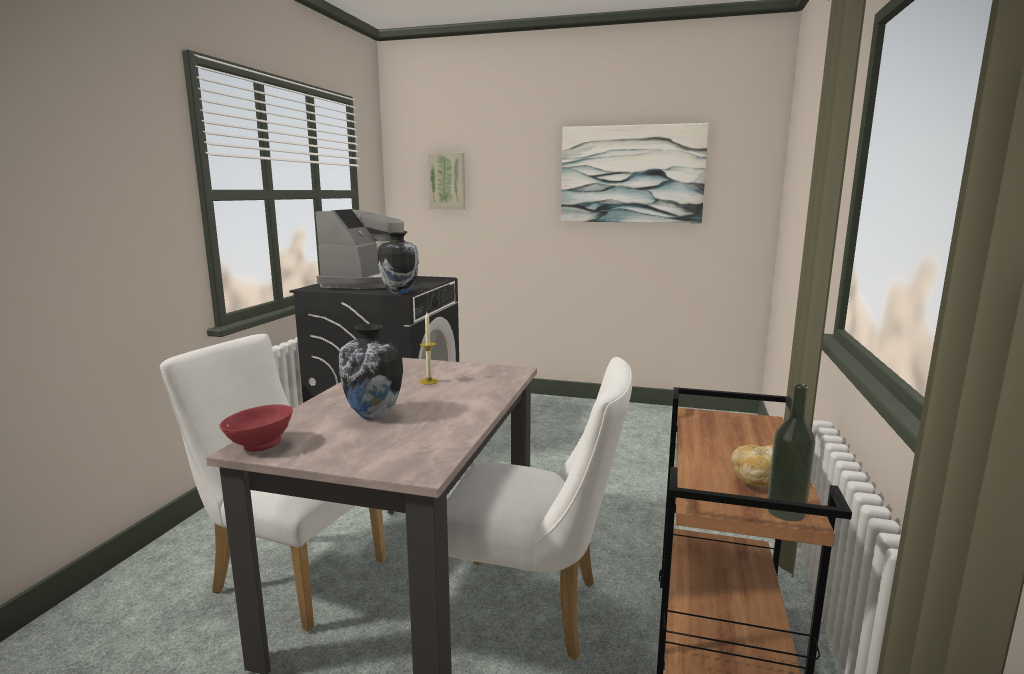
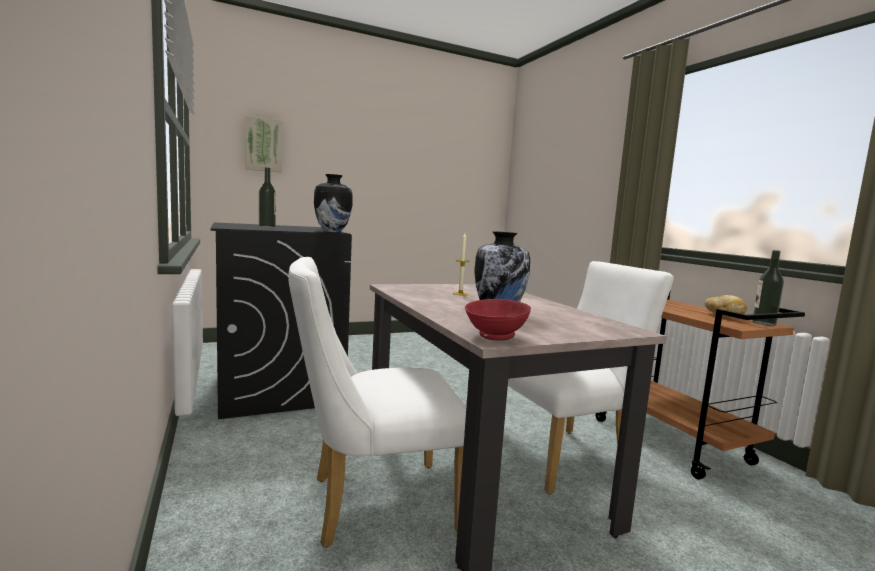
camera: 40 degrees left, 5 degrees down
coffee machine [315,209,408,289] -> bottle [259,167,276,228]
picture [561,123,709,223] -> none

